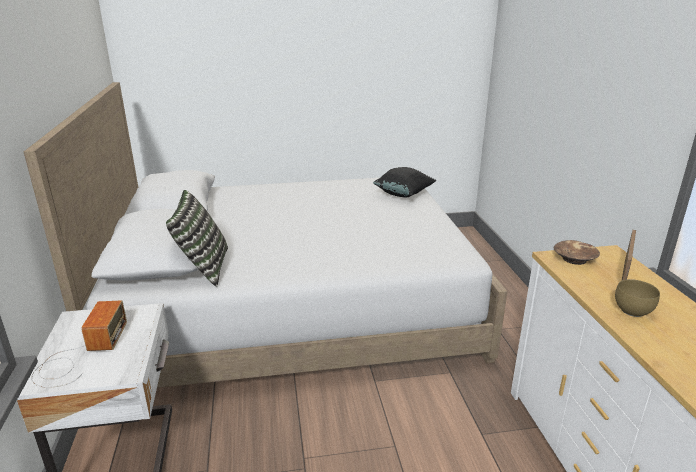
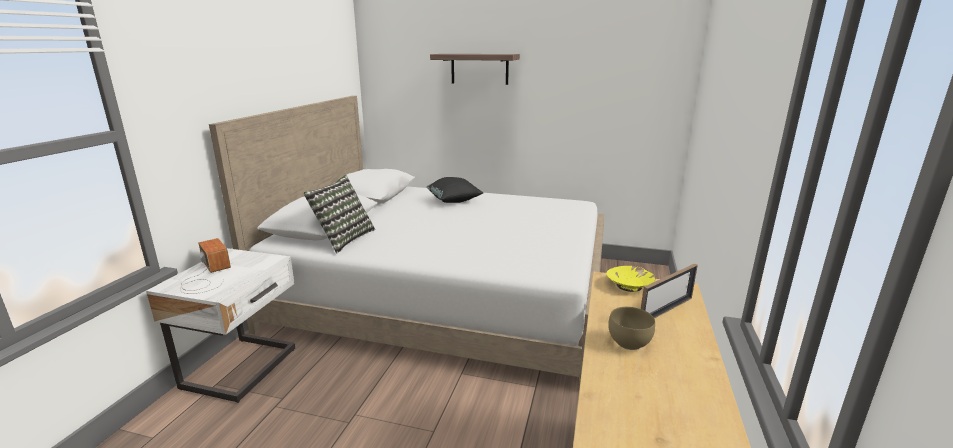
camera: 25 degrees right, 5 degrees down
radio [31,300,127,388] -> radio turned 60 degrees counterclockwise [180,238,231,294]
black pillow [373,167,437,197] -> black pillow moved to [426,177,483,203]
brown bowl [554,240,600,265] -> yellow bowl [606,266,655,292]
none -> shelf [430,54,520,85]

